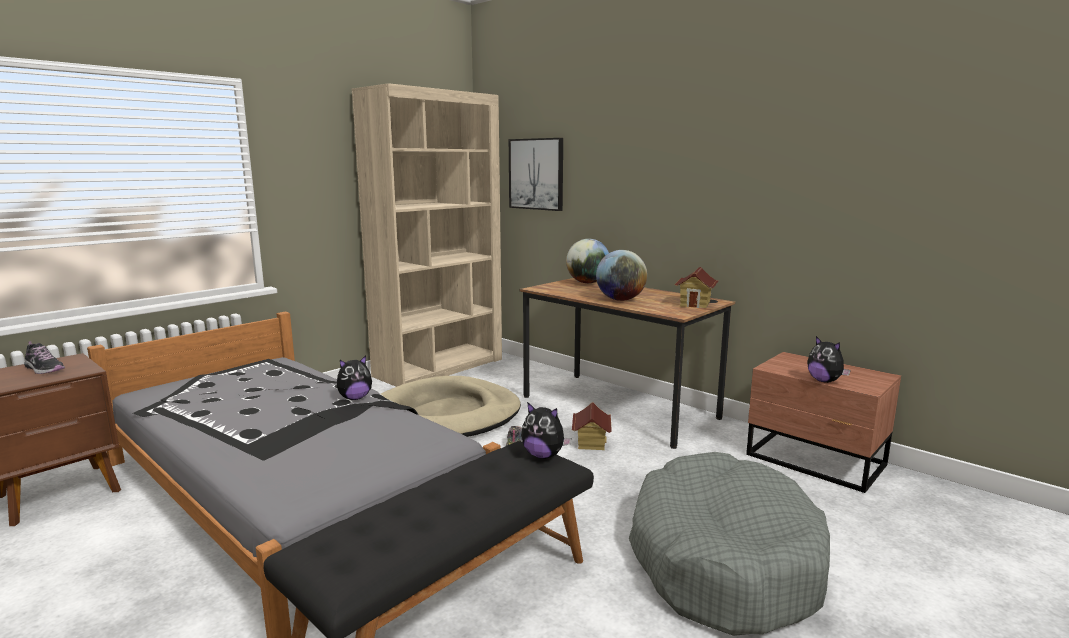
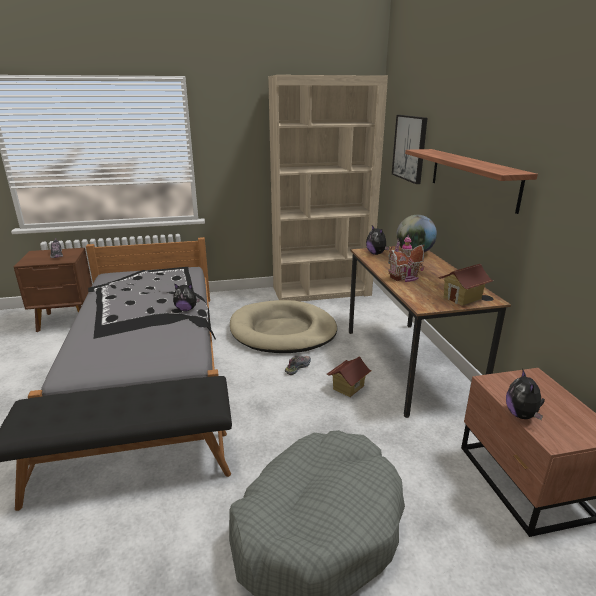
camera: 35 degrees right, 10 degrees up
plush toy [521,402,571,459] -> plush toy moved to [366,225,389,255]
globe [596,250,647,301] -> toy house [388,235,424,282]
none -> shelf [405,149,538,214]

